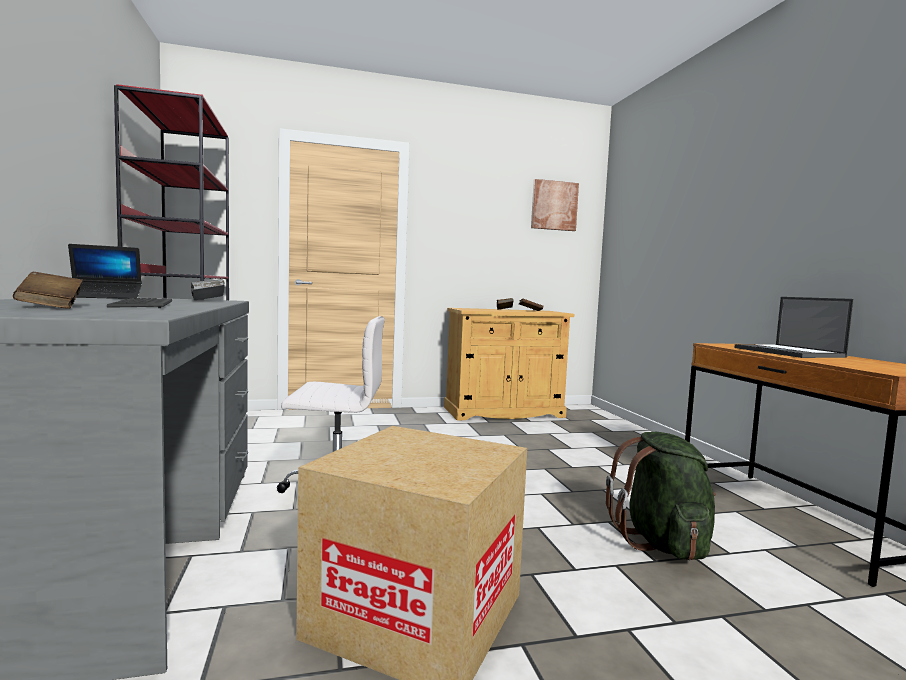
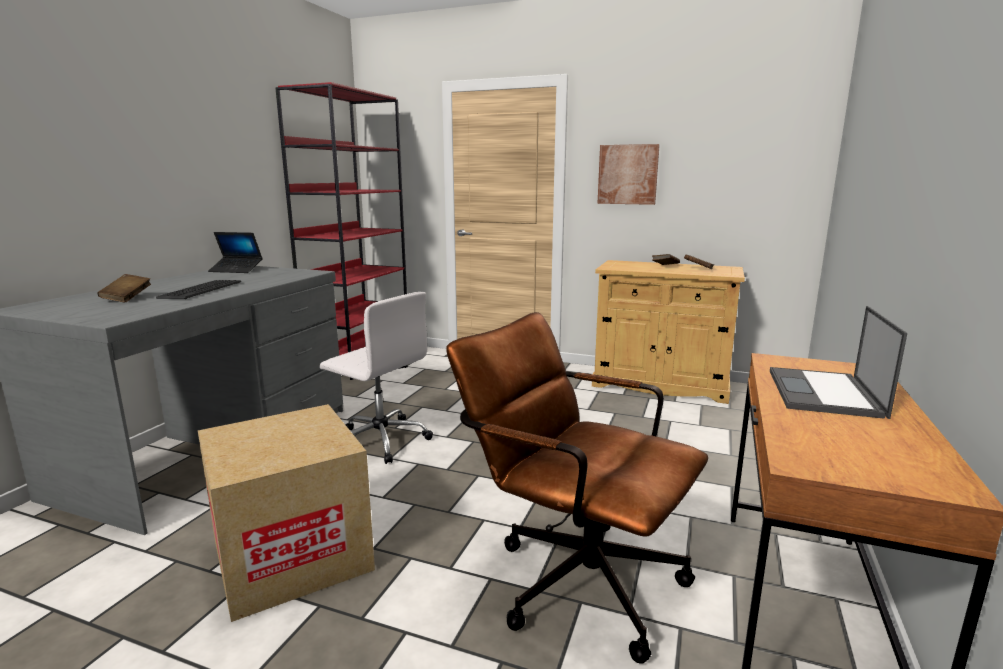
camera: 35 degrees right, 10 degrees up
grey book [191,279,225,300] -> none
picture [531,179,579,231] -> picture moved to [598,144,660,205]
green backpack [606,432,716,560] -> brown office chair [447,312,708,664]

